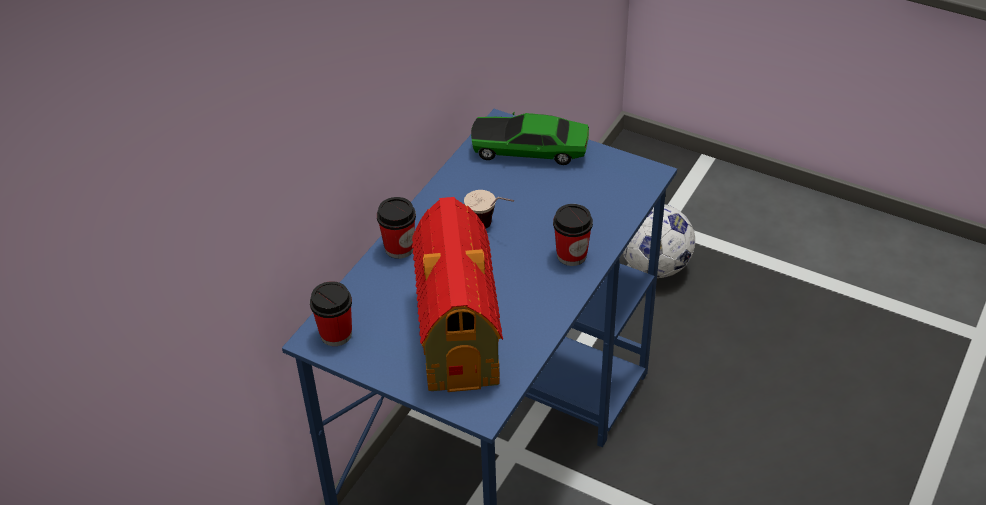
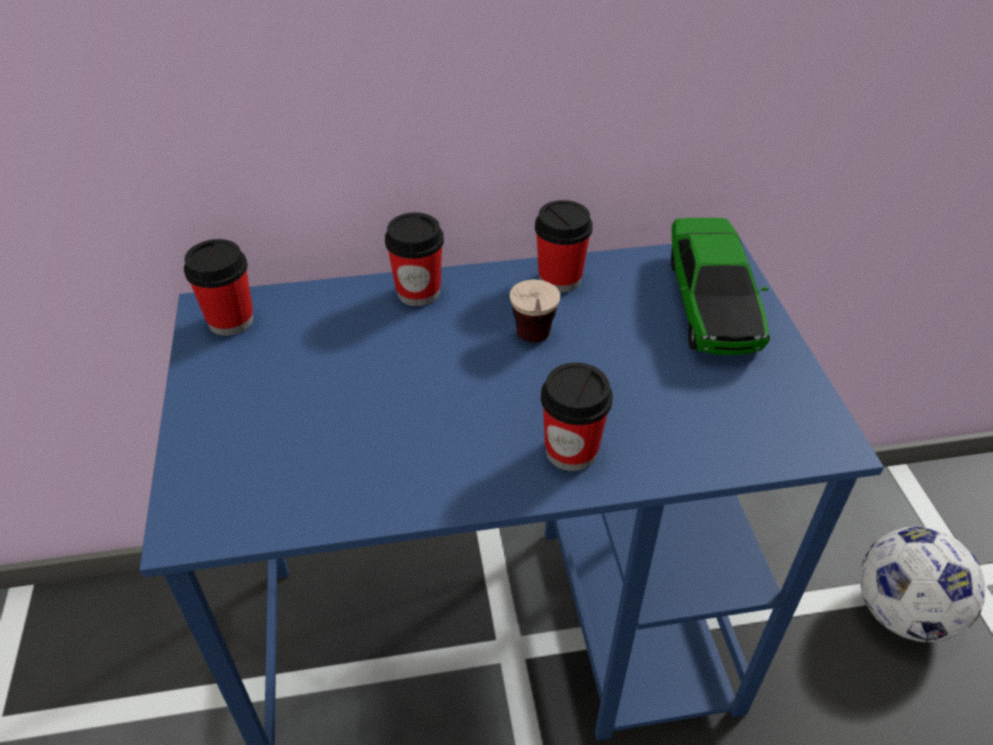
camera: 50 degrees right, 0 degrees up
toy house [412,197,503,392] -> none
toy car [471,112,589,165] -> toy car turned 150 degrees counterclockwise [671,218,770,355]
none -> cup [535,200,593,293]

